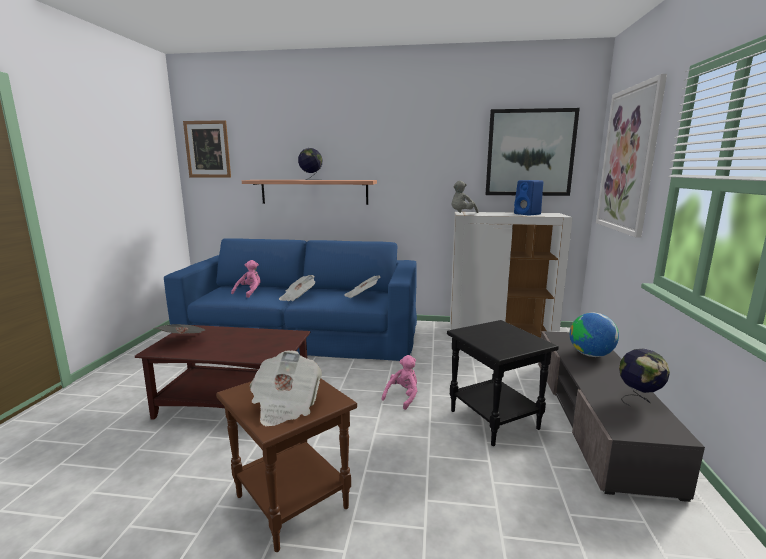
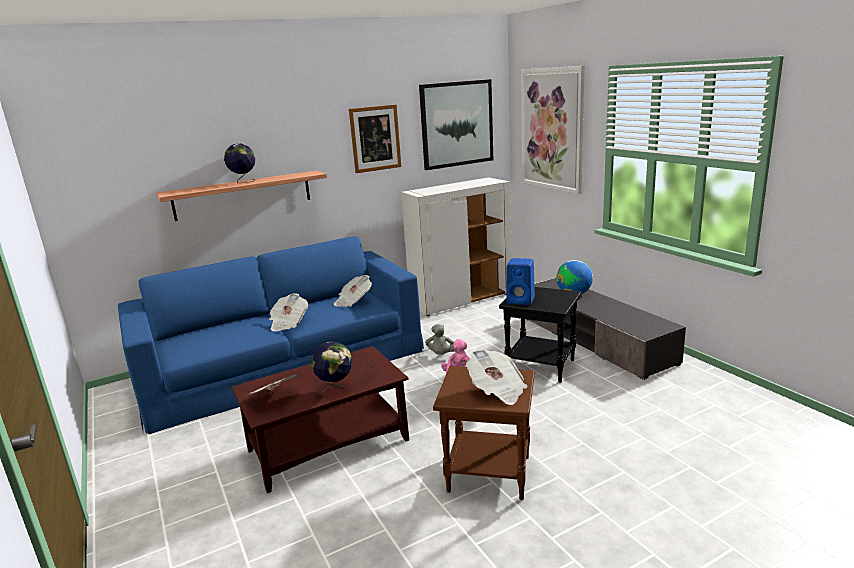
camera: 35 degrees left, 5 degrees up
picture [183,120,231,178] -> picture moved to [349,105,401,173]
pink plush toy [231,260,261,298] -> none
grey plush toy [452,181,479,213] -> grey plush toy moved to [425,324,454,355]
blue speaker [514,180,543,216] -> blue speaker moved to [506,258,535,305]
globe [619,348,670,407] -> globe moved to [311,342,352,399]

